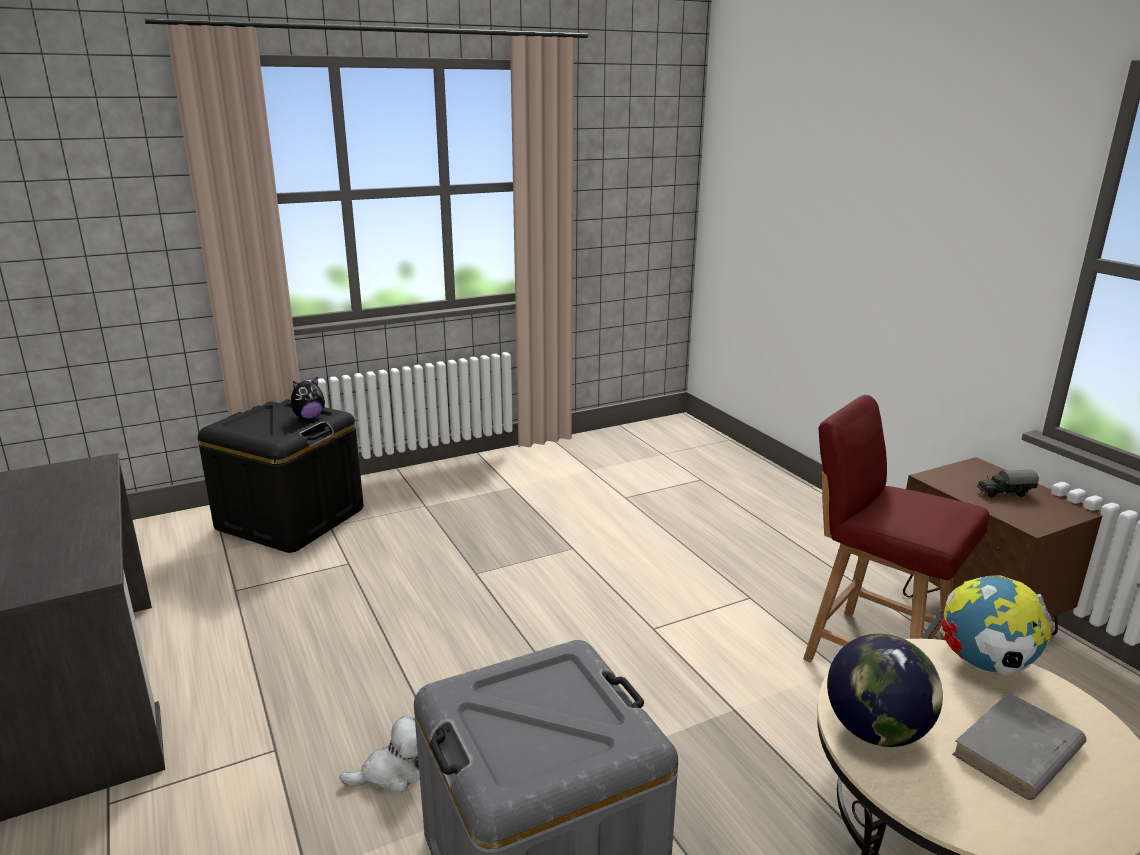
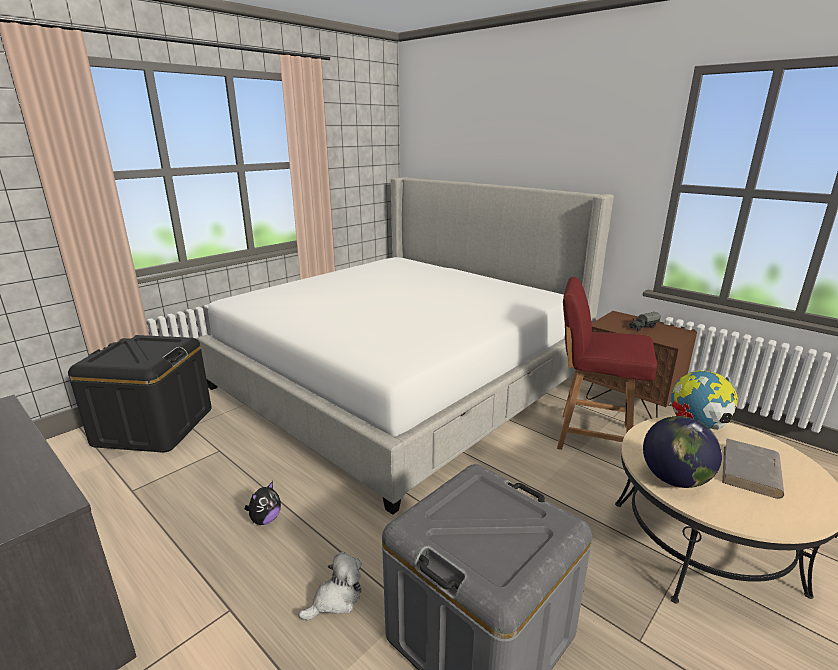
camera: 20 degrees left, 0 degrees up
plush toy [291,376,325,419] -> plush toy moved to [245,481,281,525]
none -> bed [197,177,614,515]

